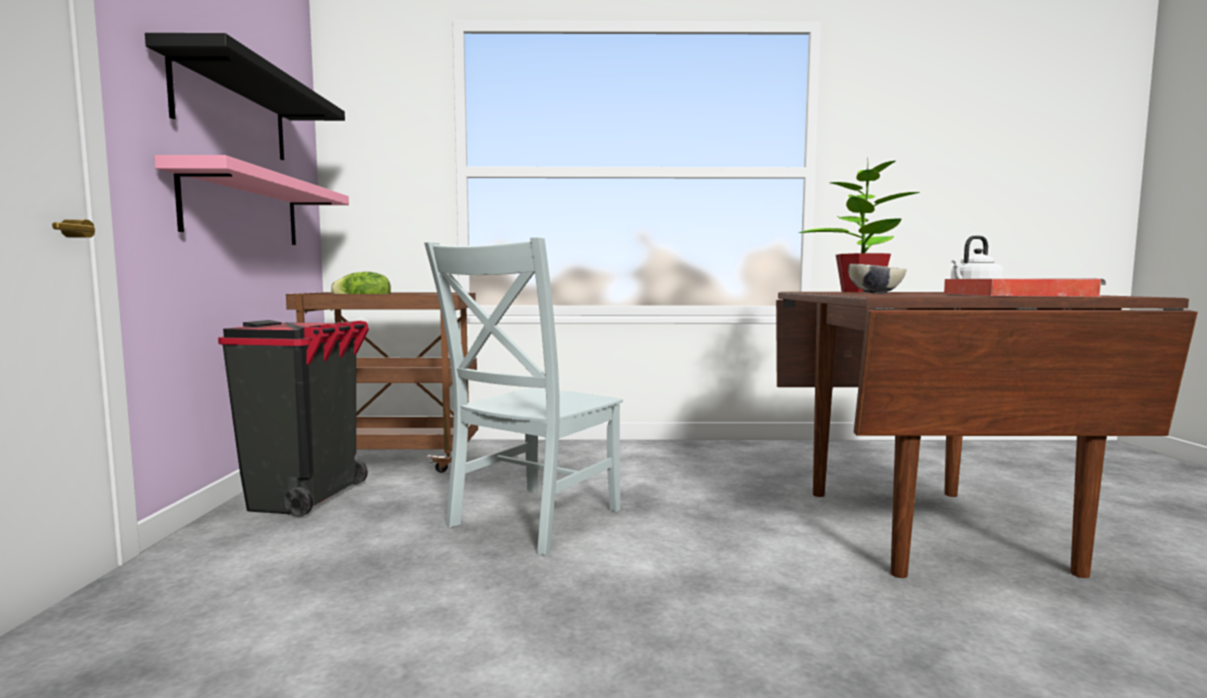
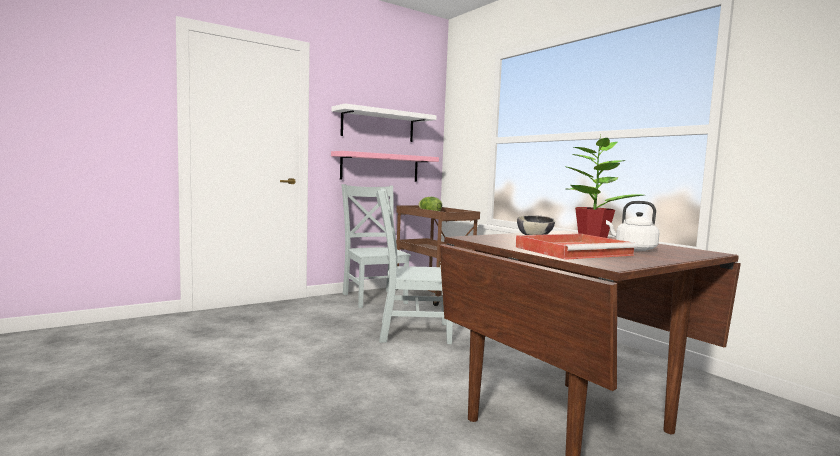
camera: 55 degrees right, 0 degrees up
black shelf [145,33,345,160] -> white shelf [331,103,437,142]
black trash can [218,320,369,517] -> grey chair [341,184,411,308]

